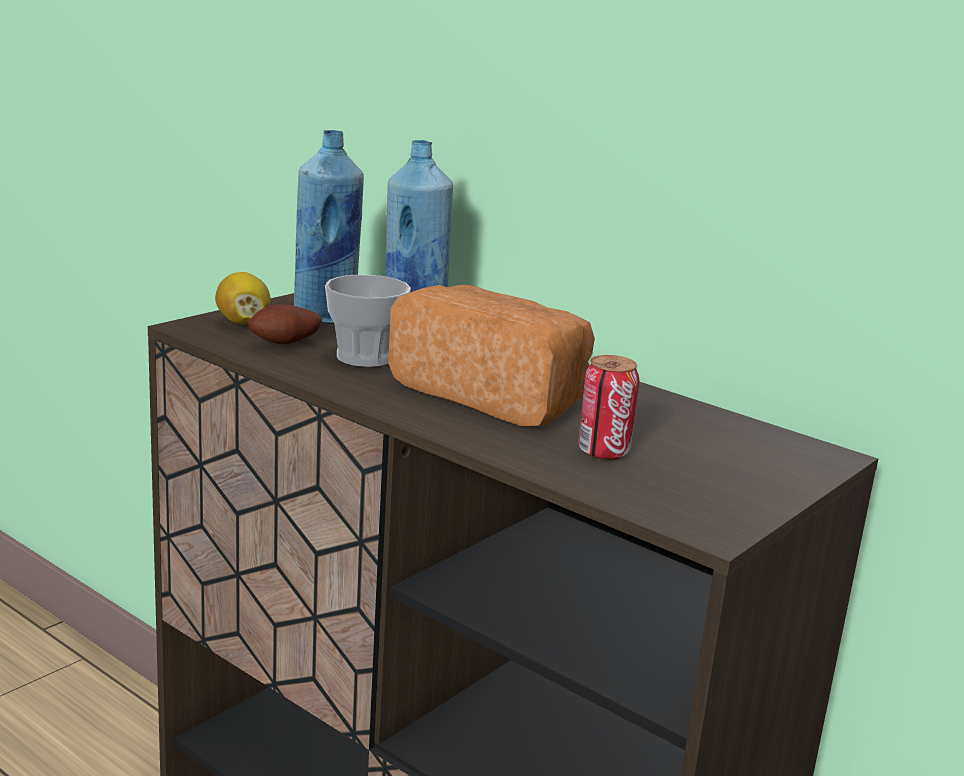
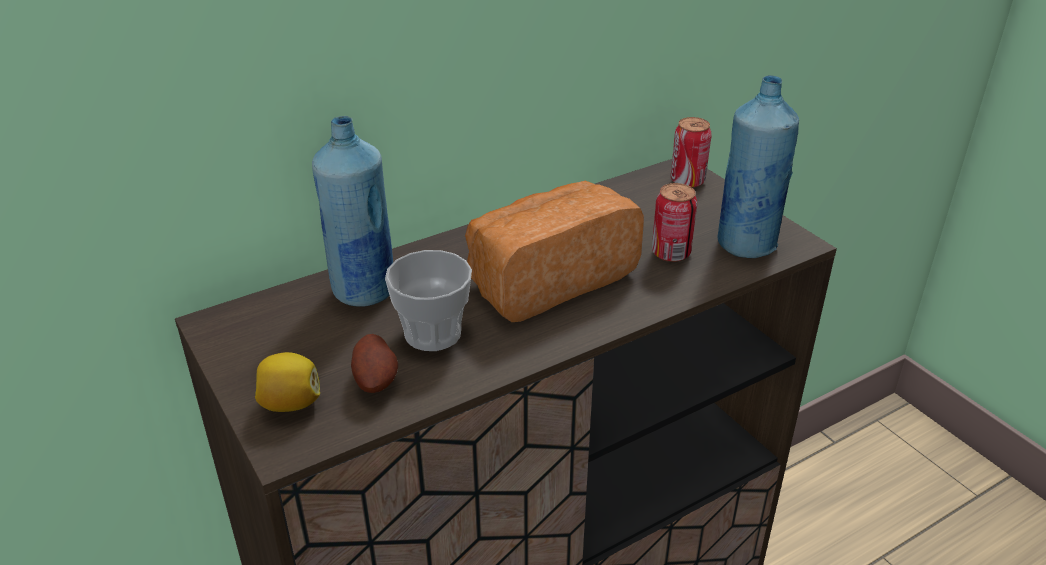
camera: 70 degrees left, 15 degrees up
blue bottle [294,130,364,324] -> blue bottle moved to [717,75,799,258]
none -> can [671,117,712,188]

